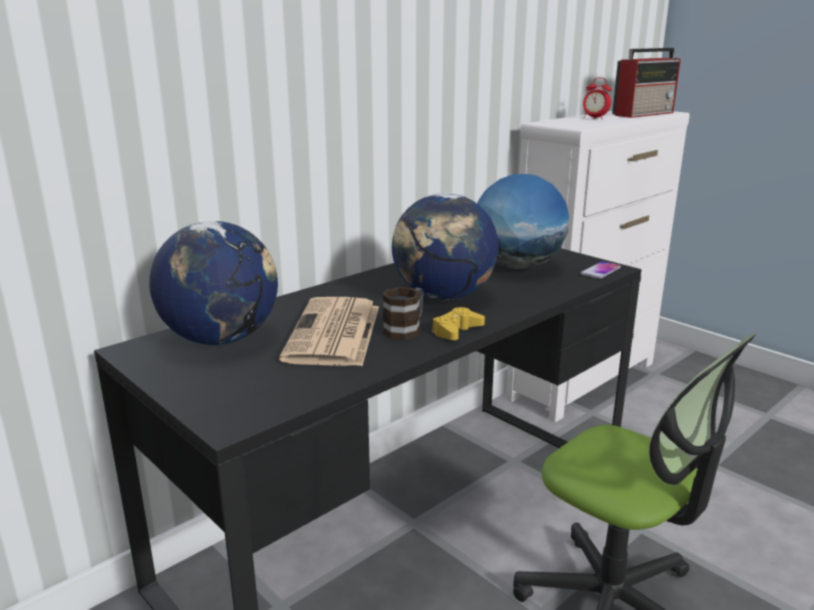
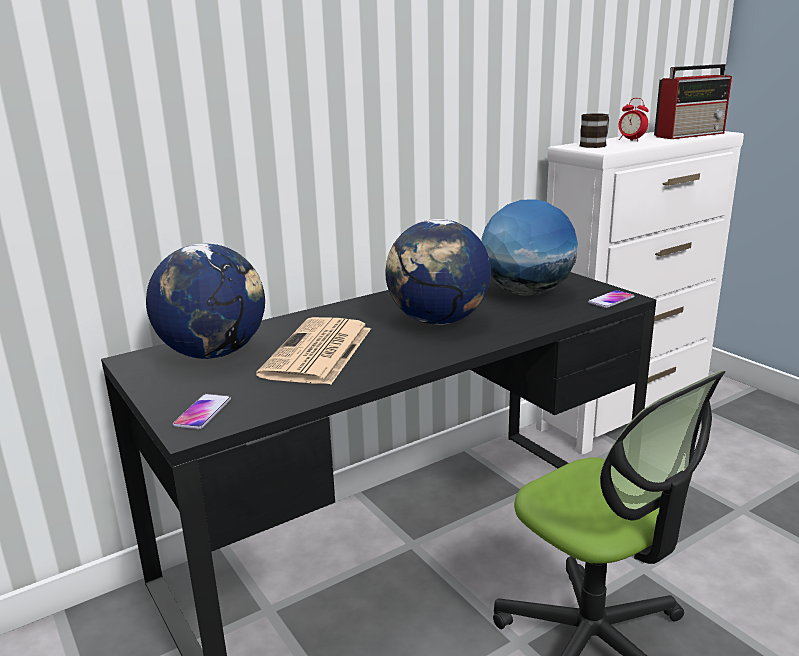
camera: 10 degrees right, 0 degrees up
mug [382,287,423,340] -> mug moved to [580,113,609,148]
yellow game controller [432,307,485,340] -> none
none -> phone [173,394,231,429]

